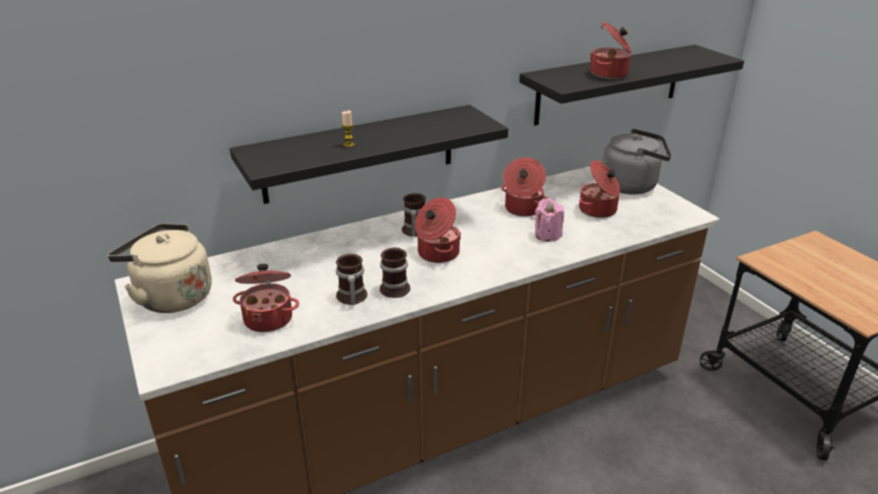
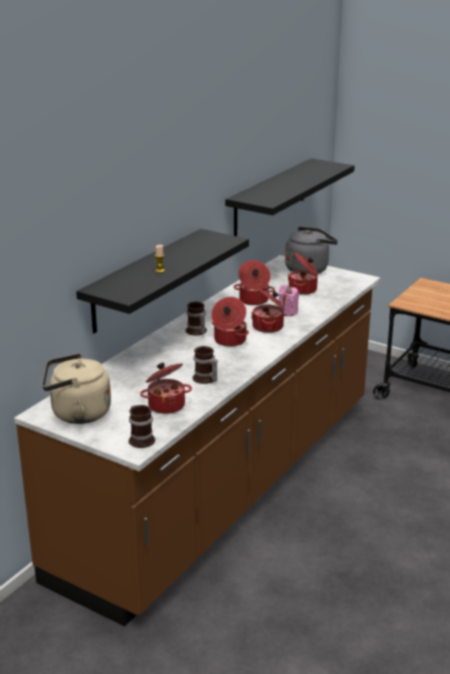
camera: 30 degrees left, 5 degrees down
mug [380,247,410,298] -> mug moved to [129,405,155,448]
cooking pot [590,21,632,79] -> cooking pot moved to [251,288,285,333]

